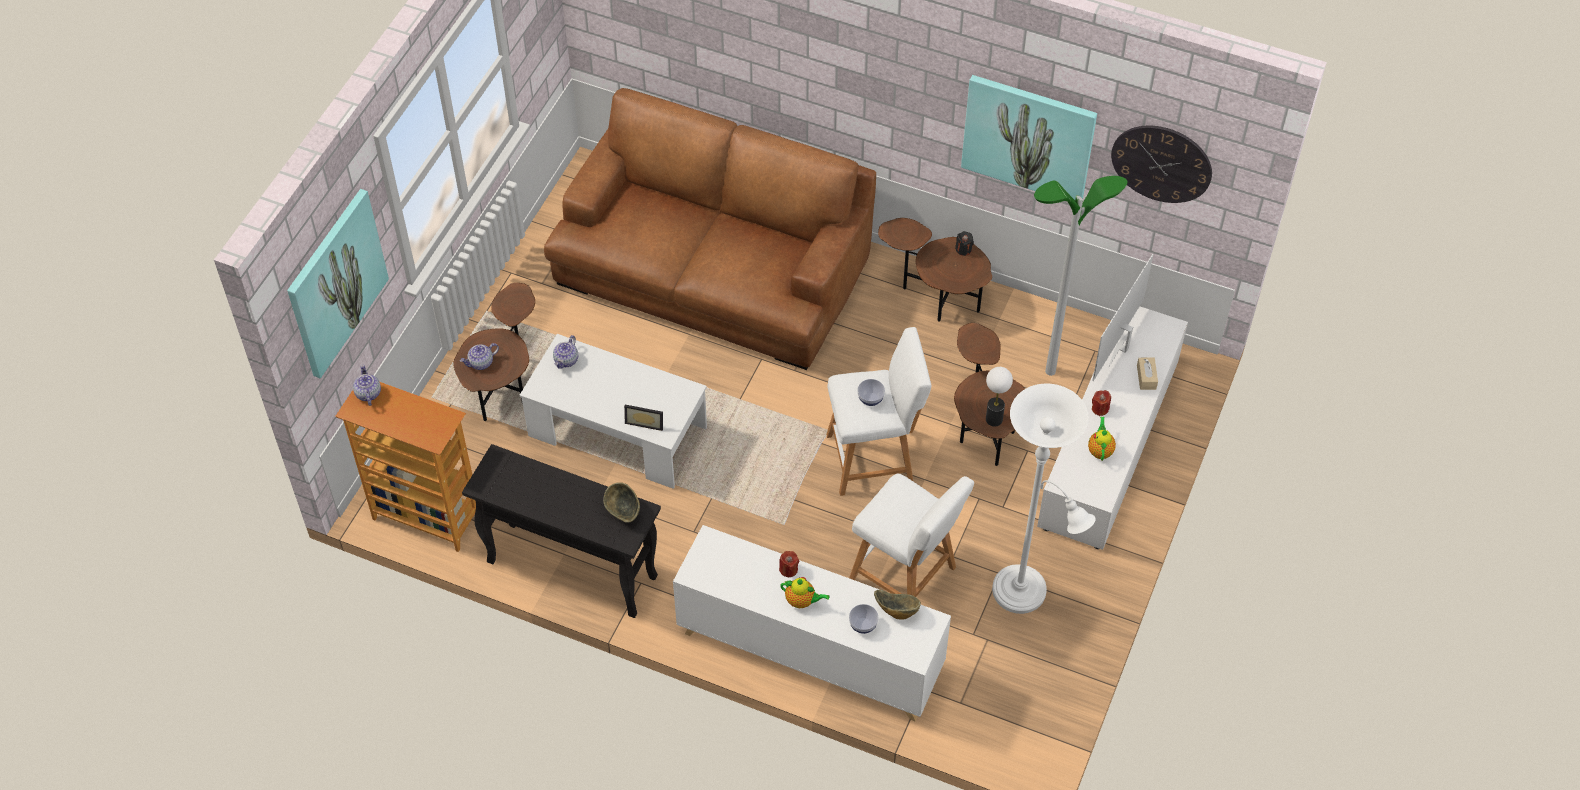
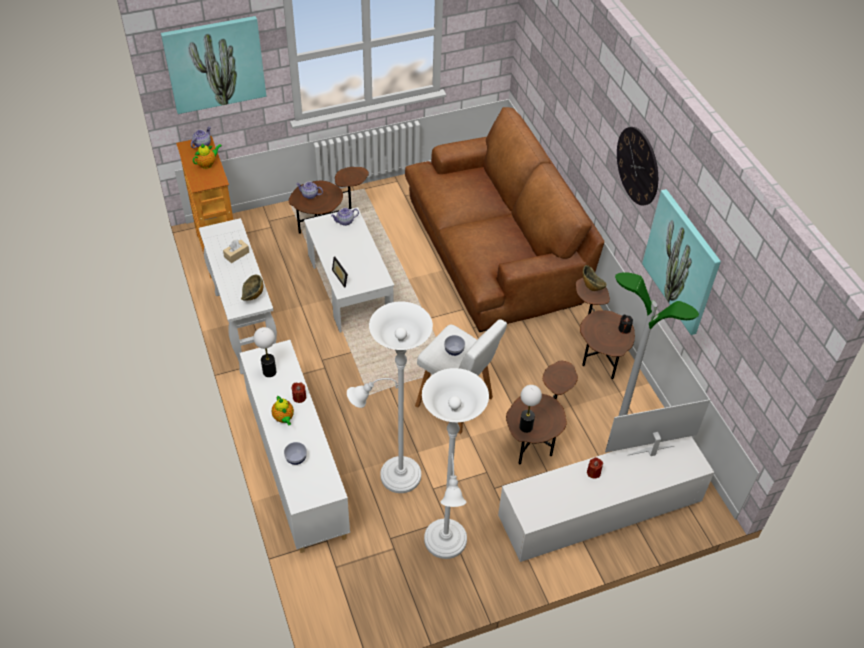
camera: 45 degrees right, 5 degrees down
black console table [462,444,661,618] -> white console table [199,218,277,374]
white stool [849,474,974,597] -> white floor lamp [347,301,433,493]
bowl [874,590,921,620] -> bowl moved to [583,265,607,291]
teapot [1088,417,1116,461] -> teapot moved to [193,144,222,169]
wall clock [1111,126,1212,203] -> wall clock moved to [617,127,658,205]
beige tissue box [1137,357,1158,390] -> beige tissue box moved to [223,239,249,263]
none -> table lamp [254,327,277,377]

